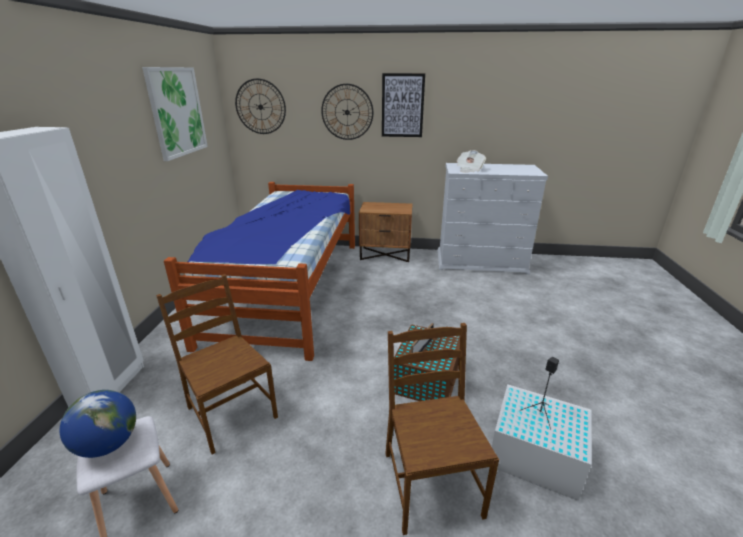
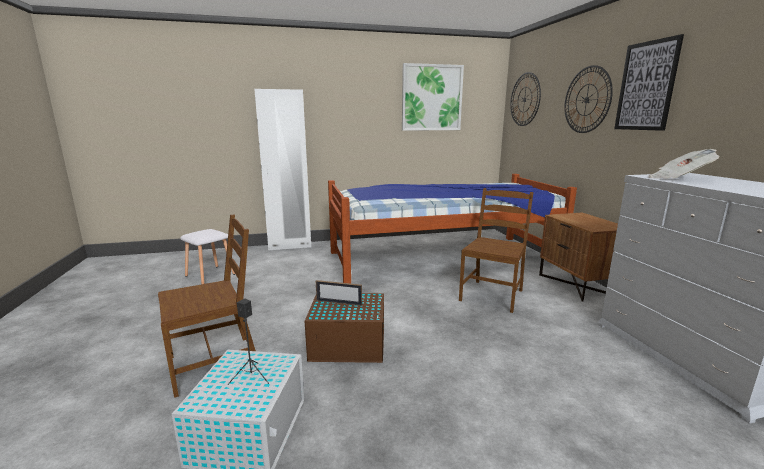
camera: 70 degrees right, 10 degrees down
globe [59,390,136,458] -> none
brown chair [156,274,278,455] -> brown chair moved to [459,188,533,313]

